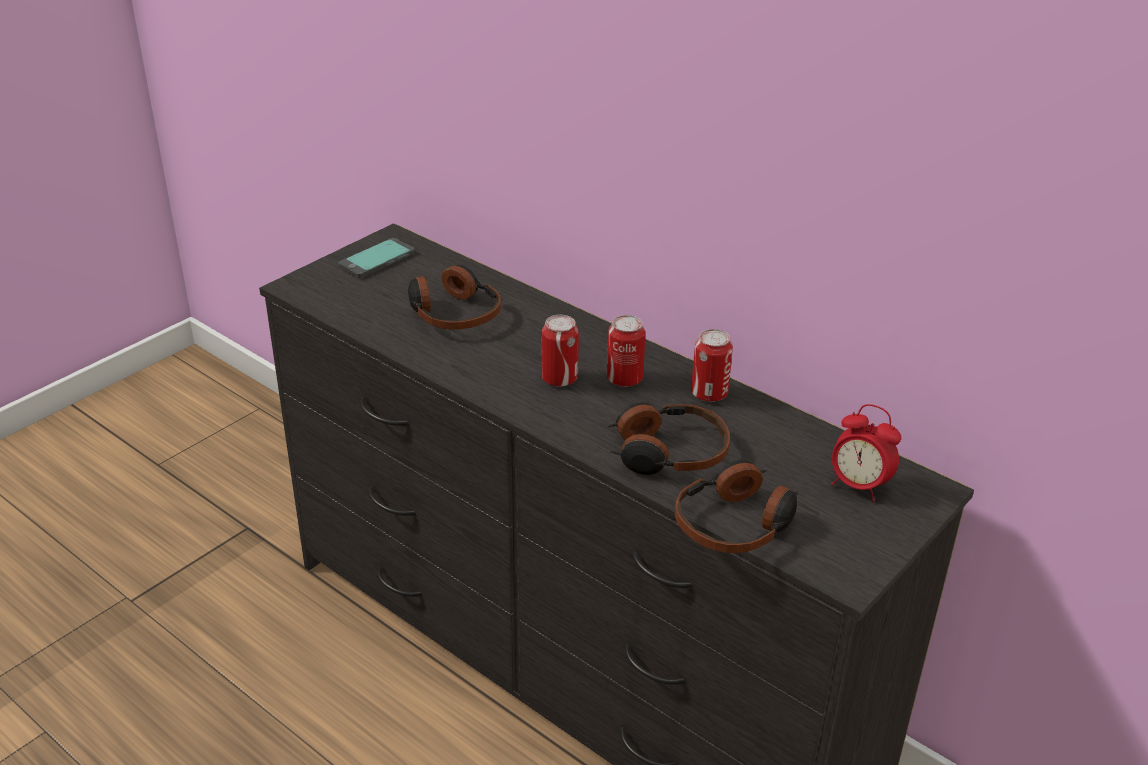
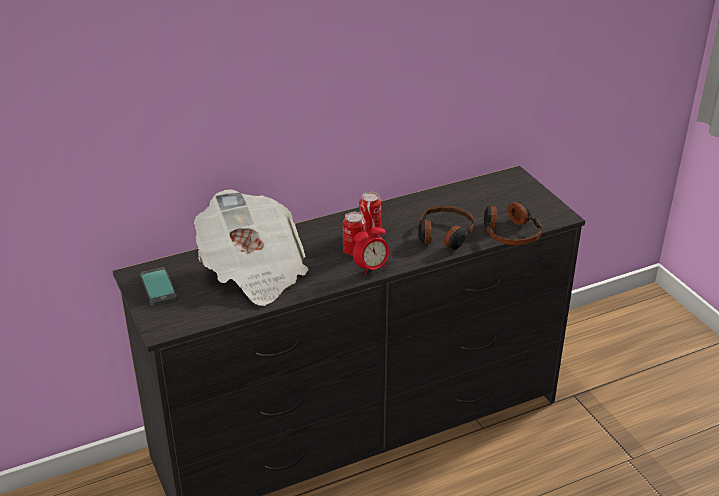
camera: 65 degrees left, 0 degrees up
headphones [408,265,501,330] -> newspaper [194,189,308,306]
can [691,329,733,402] -> none
alarm clock [831,404,901,502] -> alarm clock moved to [353,221,389,276]

